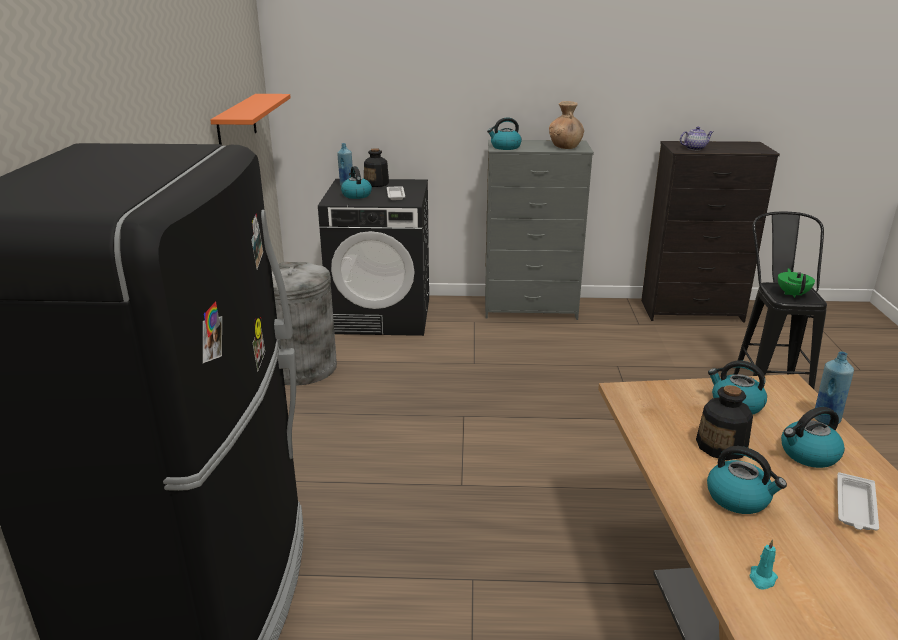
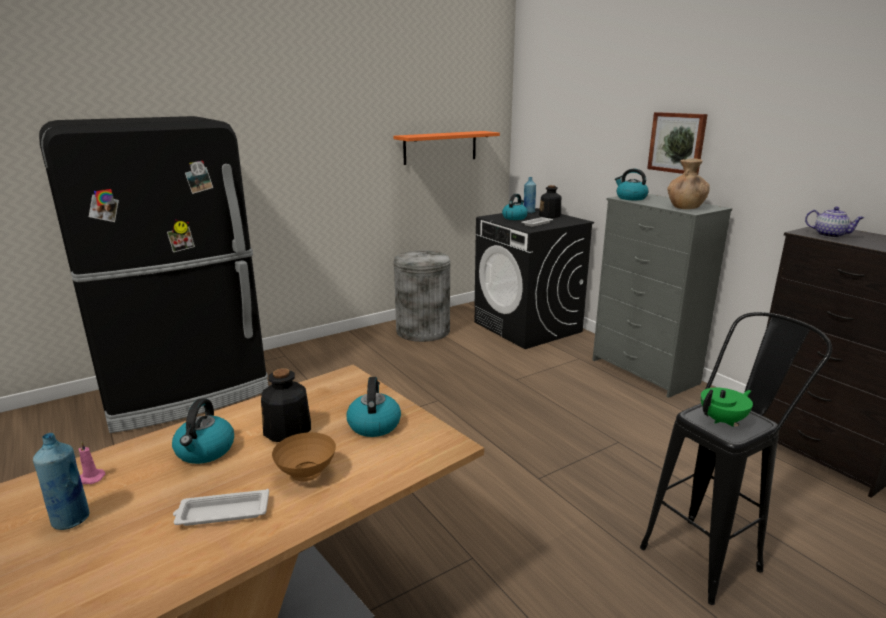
camera: 55 degrees right, 5 degrees down
turquoise candle [750,539,778,590] -> pink candle [79,441,105,484]
kettle [781,407,845,468] -> brown bowl [272,432,336,481]
blue bottle [814,352,854,425] -> blue bottle moved to [33,433,89,530]
none -> picture [647,112,708,175]

